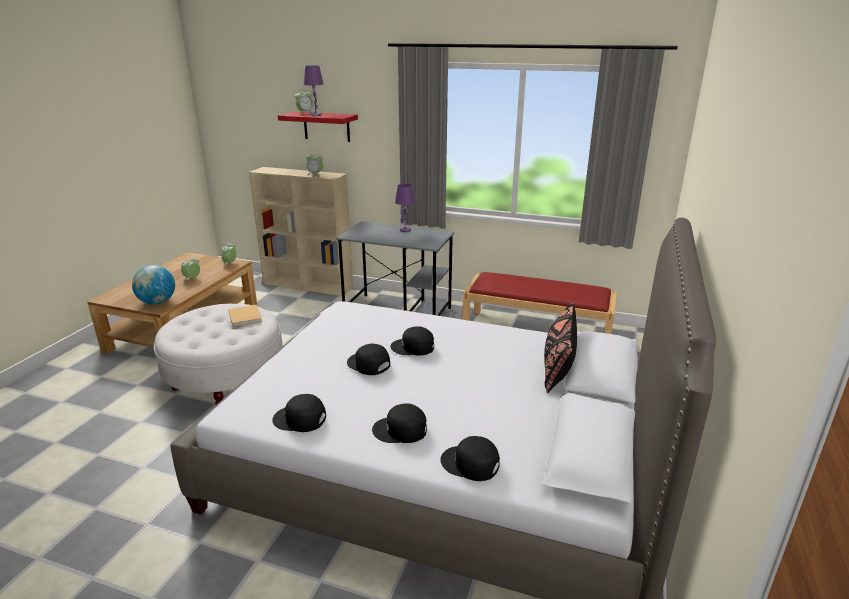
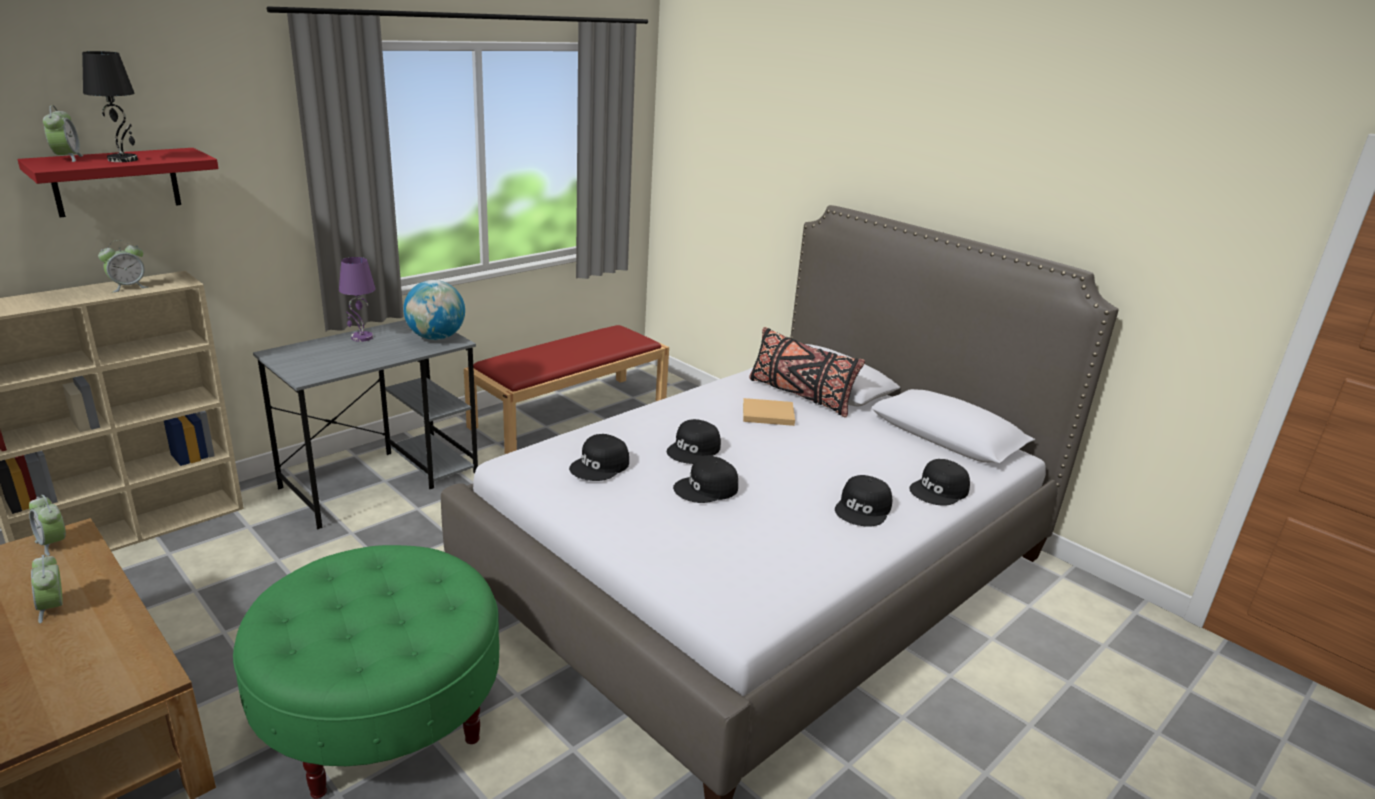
camera: 65 degrees left, 0 degrees up
globe [132,265,175,305] -> globe moved to [403,280,465,340]
white ottoman [154,304,283,405] -> green ottoman [233,545,500,799]
beige book [228,305,262,327] -> beige book moved to [743,398,795,426]
black cap [272,394,326,432] -> black cap moved to [569,434,629,481]
purple table lamp [304,66,324,116] -> black table lamp [82,51,138,162]

